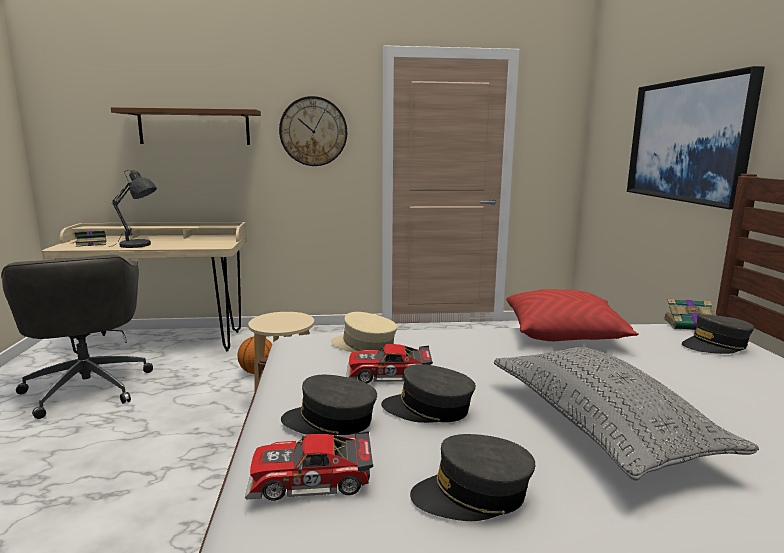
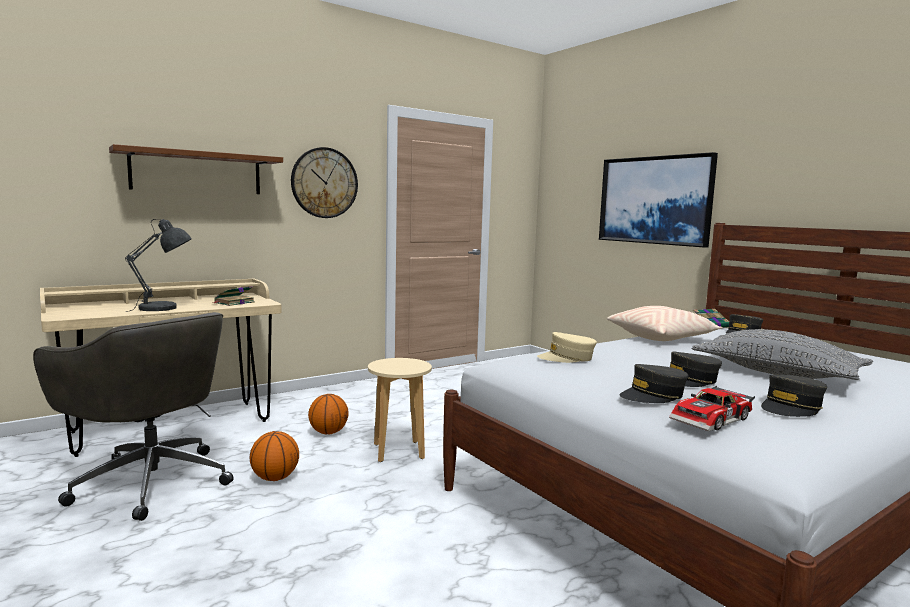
camera: 30 degrees left, 5 degrees down
book [72,230,107,247] -> book moved to [212,286,255,306]
toy car [346,344,433,383] -> none
red pillow [506,289,639,341] -> beige pillow [607,306,723,341]
none -> basketball [250,431,299,481]

